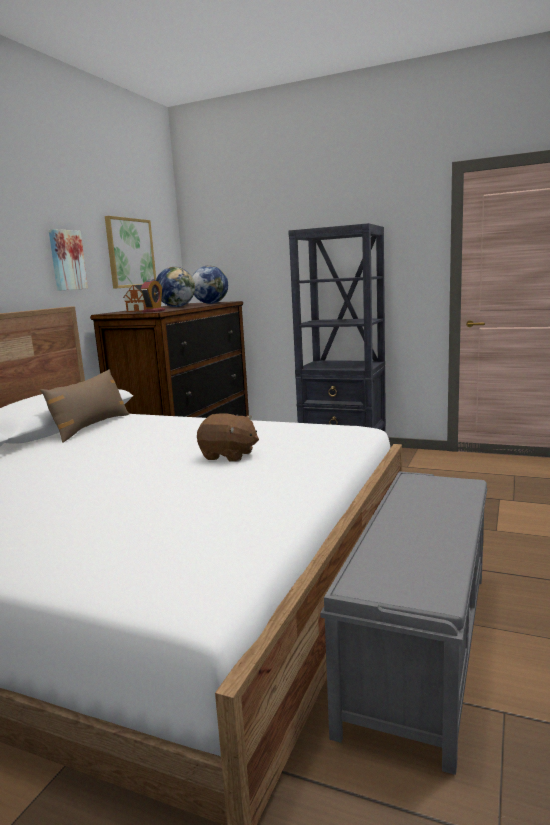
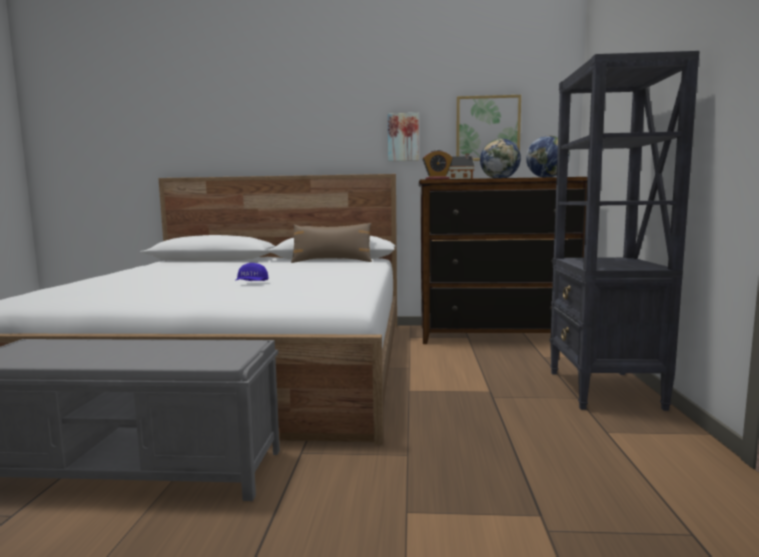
camera: 70 degrees right, 5 degrees down
brown plush toy [197,413,259,462] -> blue cap [235,263,269,281]

